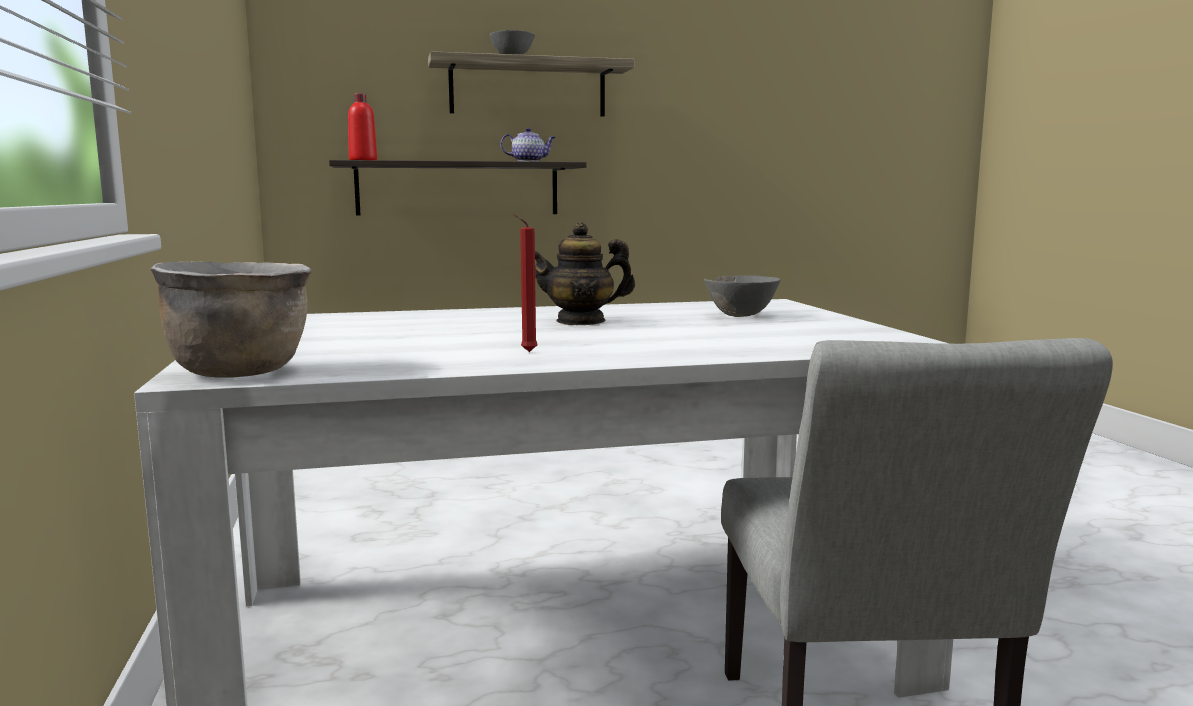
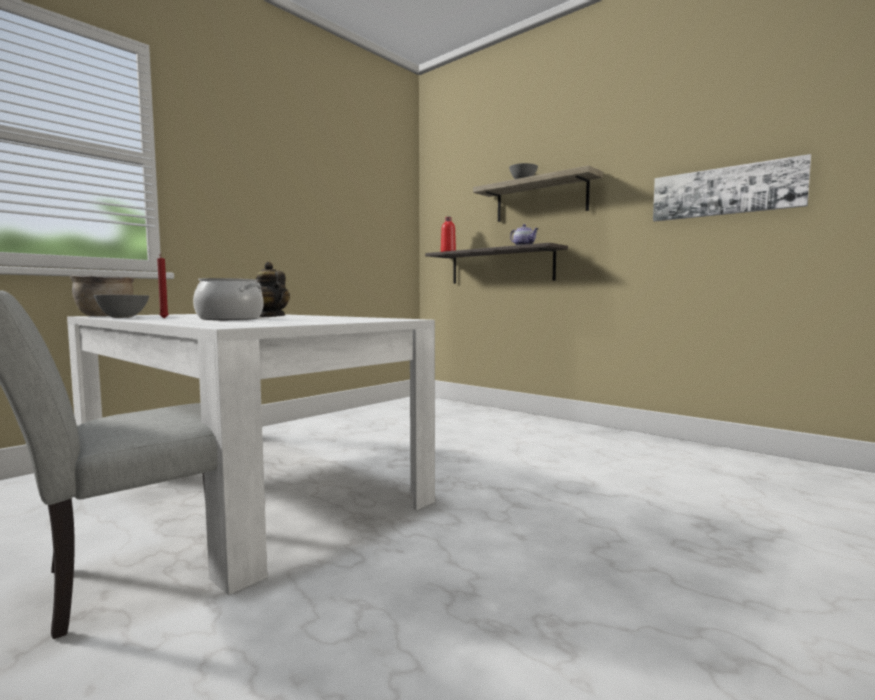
camera: 55 degrees right, 5 degrees down
grey bowl [704,275,781,317] -> grey bowl moved to [94,295,149,318]
none -> cooking pot [193,278,263,320]
none -> picture [653,154,811,222]

